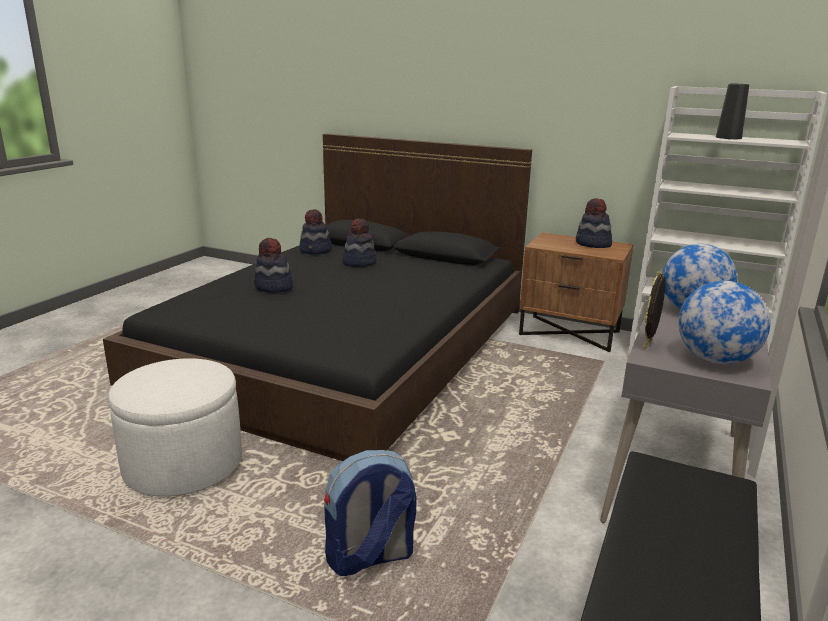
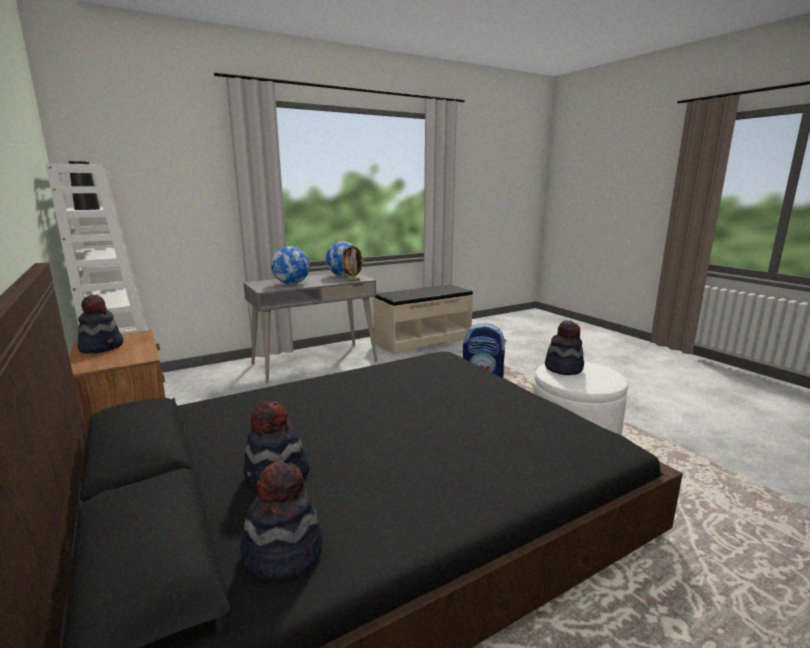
camera: 145 degrees left, 5 degrees down
hat [254,238,293,293] -> hat moved to [545,320,584,375]

